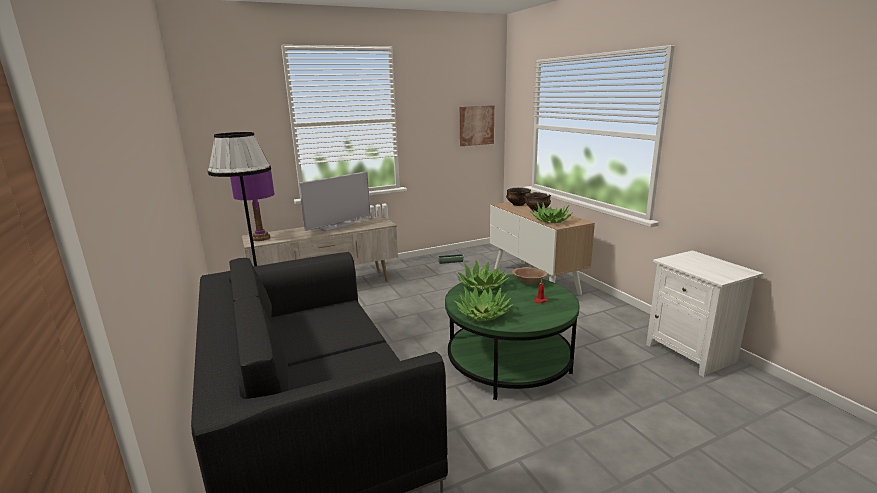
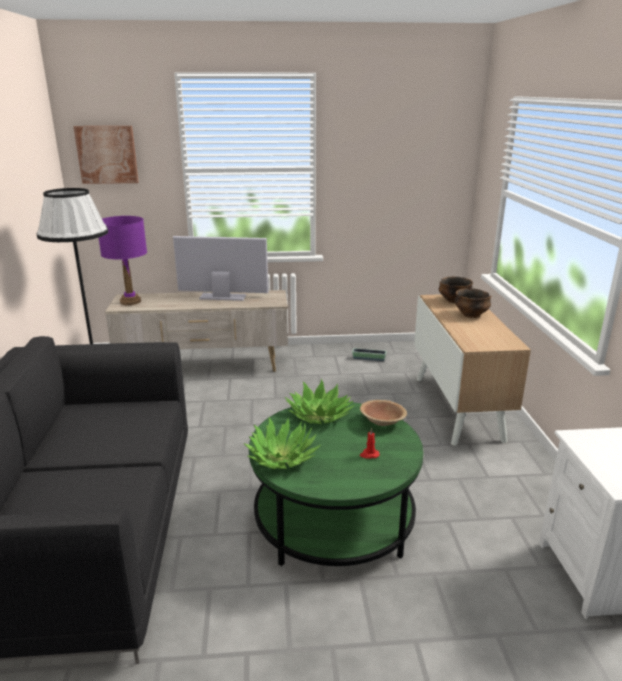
camera: 20 degrees right, 5 degrees up
television [299,171,371,231] -> television turned 150 degrees counterclockwise [173,236,268,301]
picture [460,105,494,146] -> picture moved to [74,126,139,184]
potted plant [531,202,573,223] -> none

